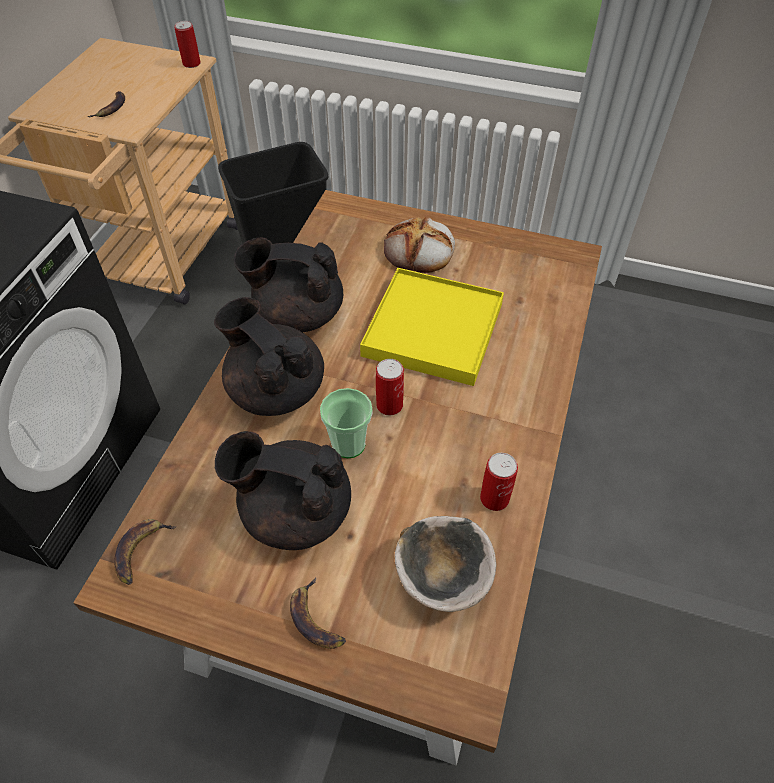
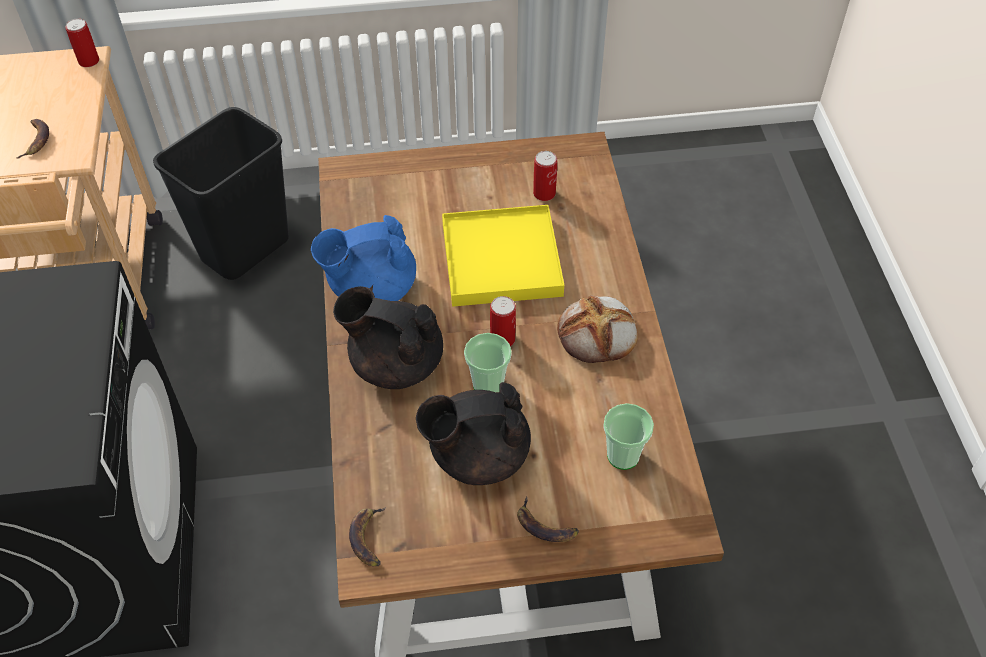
camera: 25 degrees left, 0 degrees up
black teapot [234,238,343,332] -> blue teapot [311,215,416,301]
bread [384,217,455,273] -> bread moved to [557,295,638,363]
bowl [394,516,497,612] -> cup [603,403,654,470]
can [480,453,518,511] -> can moved to [533,151,557,201]

